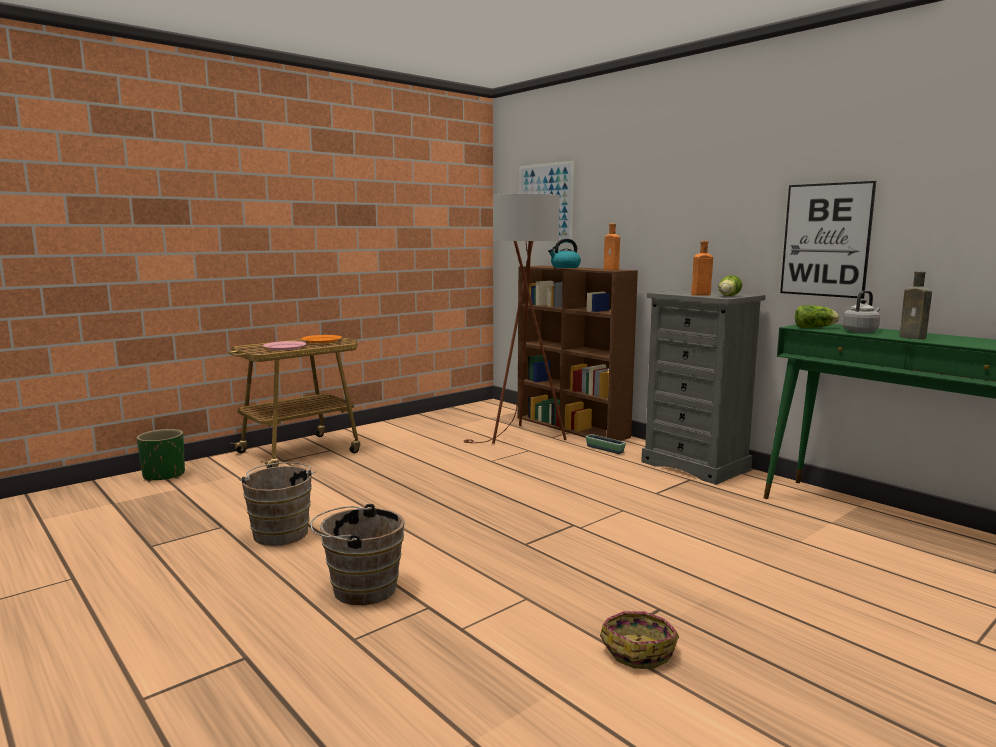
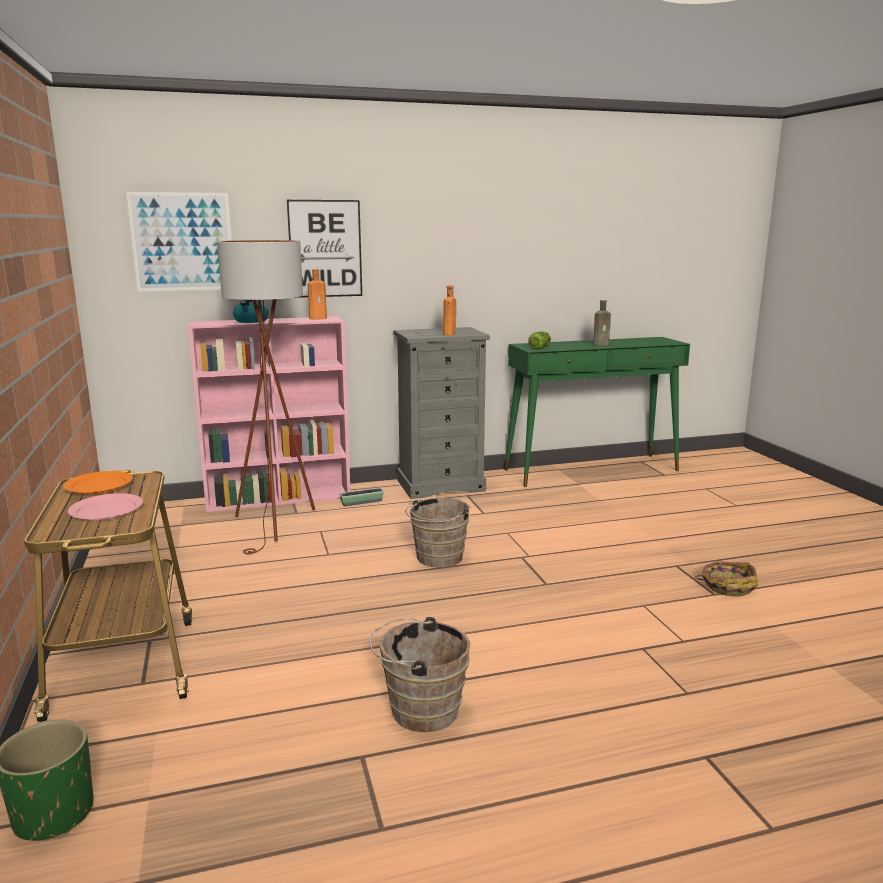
camera: 65 degrees left, 5 degrees up
brown bucket [311,504,405,605] -> brown bucket moved to [405,498,470,568]
brown bookcase [518,266,638,441] -> pink bookcase [188,316,351,512]
lettuce [718,275,742,296] -> none
picture [780,181,876,299] -> picture moved to [287,200,362,298]
grey kettle [842,290,880,333] -> none

